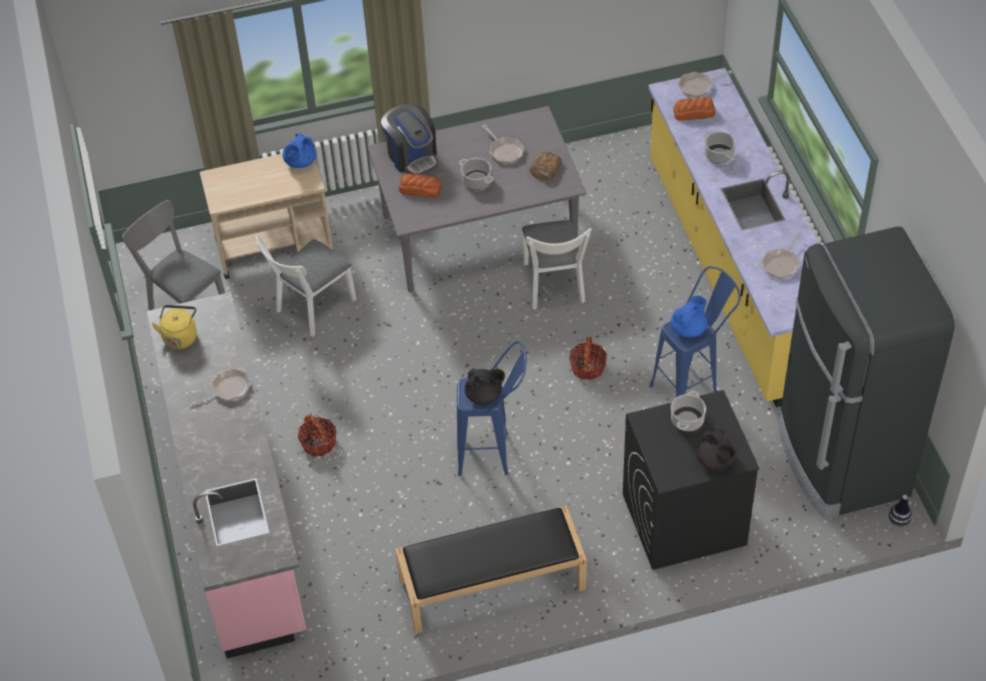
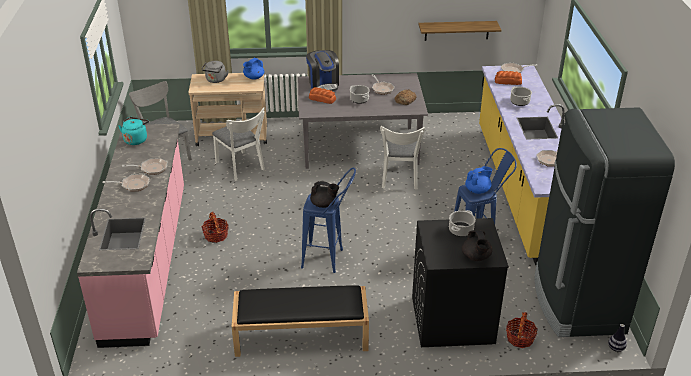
camera: 10 degrees right, 15 degrees down
yellow kettle [152,305,197,349] -> turquoise kettle [118,117,149,145]
white chair [256,236,356,337] -> white chair turned 90 degrees counterclockwise [212,107,265,181]
basket [569,337,607,380] -> basket moved to [506,312,538,348]
none -> frying pan [103,174,149,192]
none -> grey kettle [201,61,229,83]
none -> shelf [418,21,501,41]

